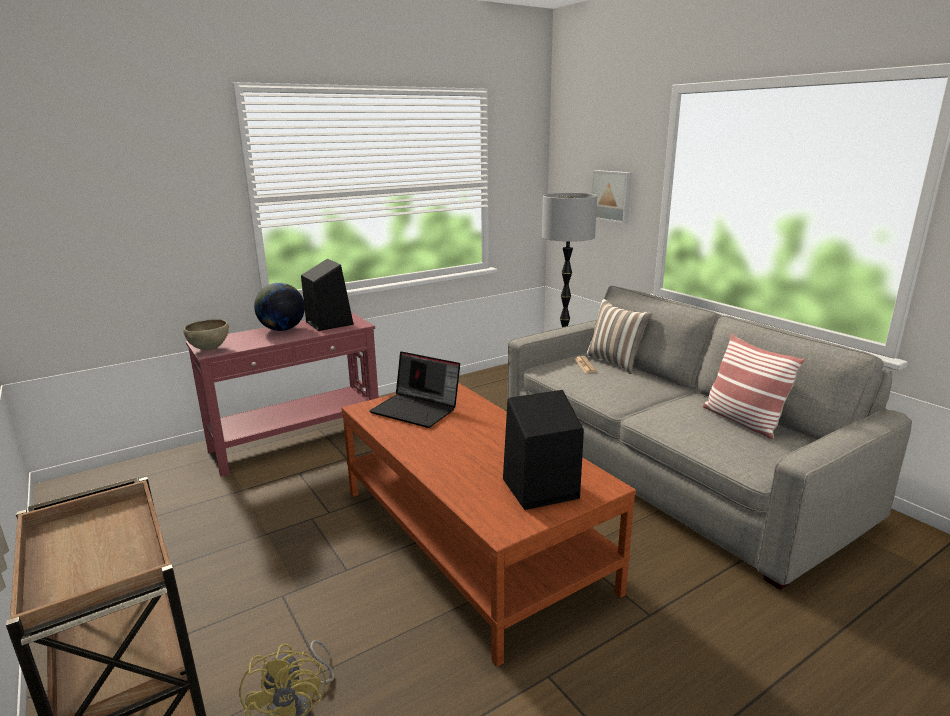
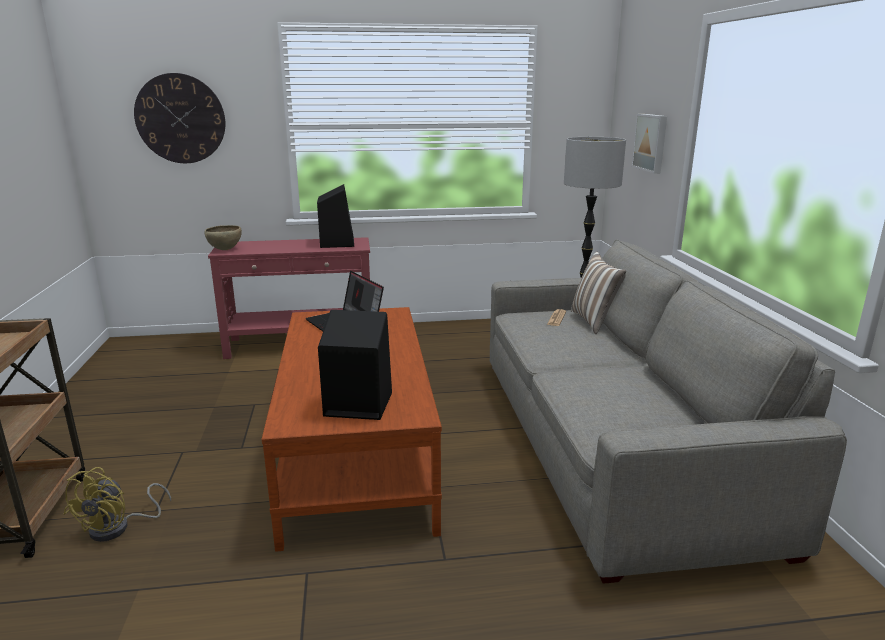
camera: 25 degrees right, 0 degrees up
globe [254,283,305,331] -> none
pillow [703,334,805,439] -> none
none -> wall clock [134,73,225,163]

